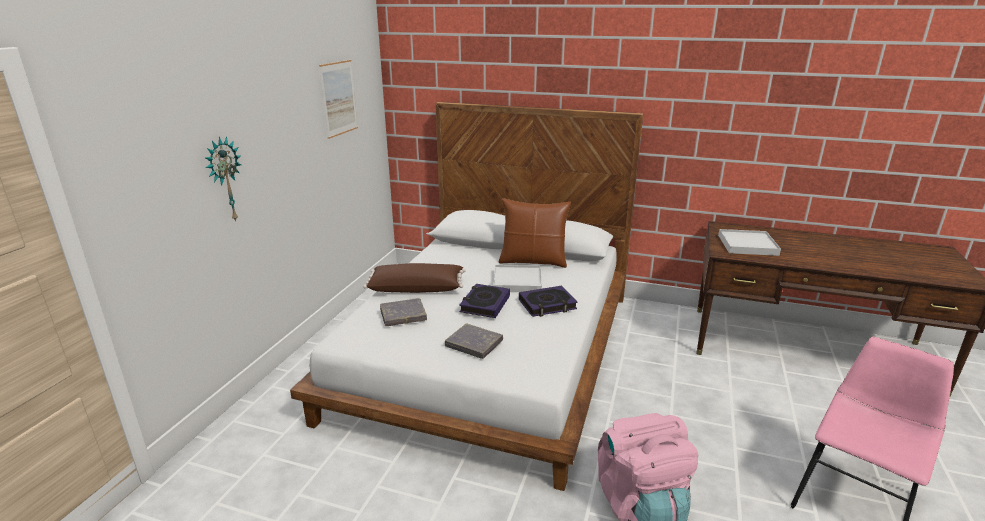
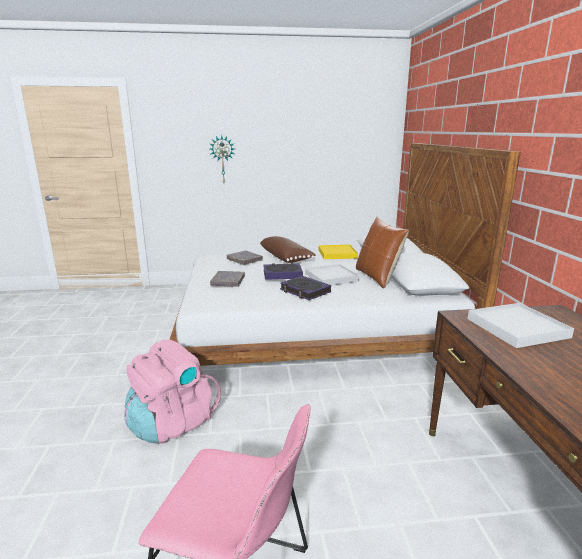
camera: 65 degrees right, 5 degrees down
picture [319,60,358,139] -> none
none -> yellow tray [319,245,358,259]

